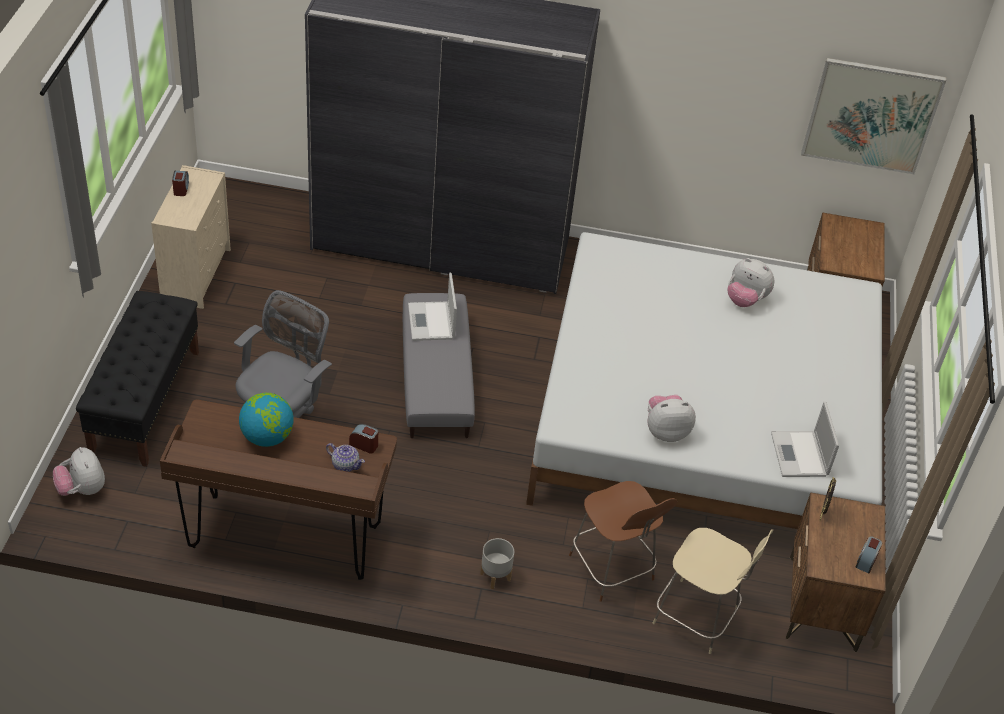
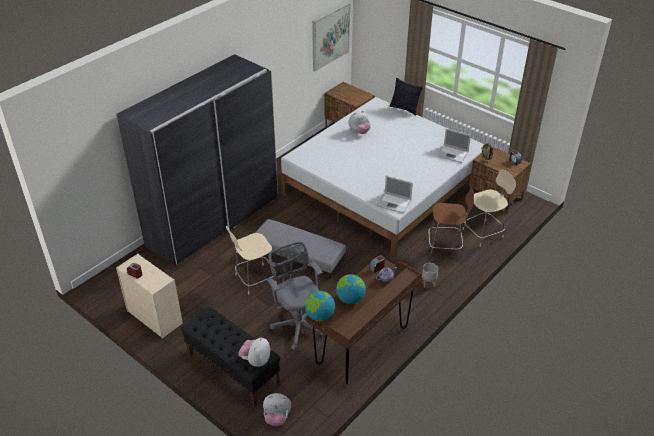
camera: 55 degrees left, 5 degrees down
laptop [408,273,457,341] -> laptop moved to [377,176,413,213]
plush toy [647,395,696,442] -> plush toy moved to [238,337,270,367]
none -> beige chair [226,226,277,295]
none -> globe [305,291,335,321]
none -> pillow [390,78,423,115]

